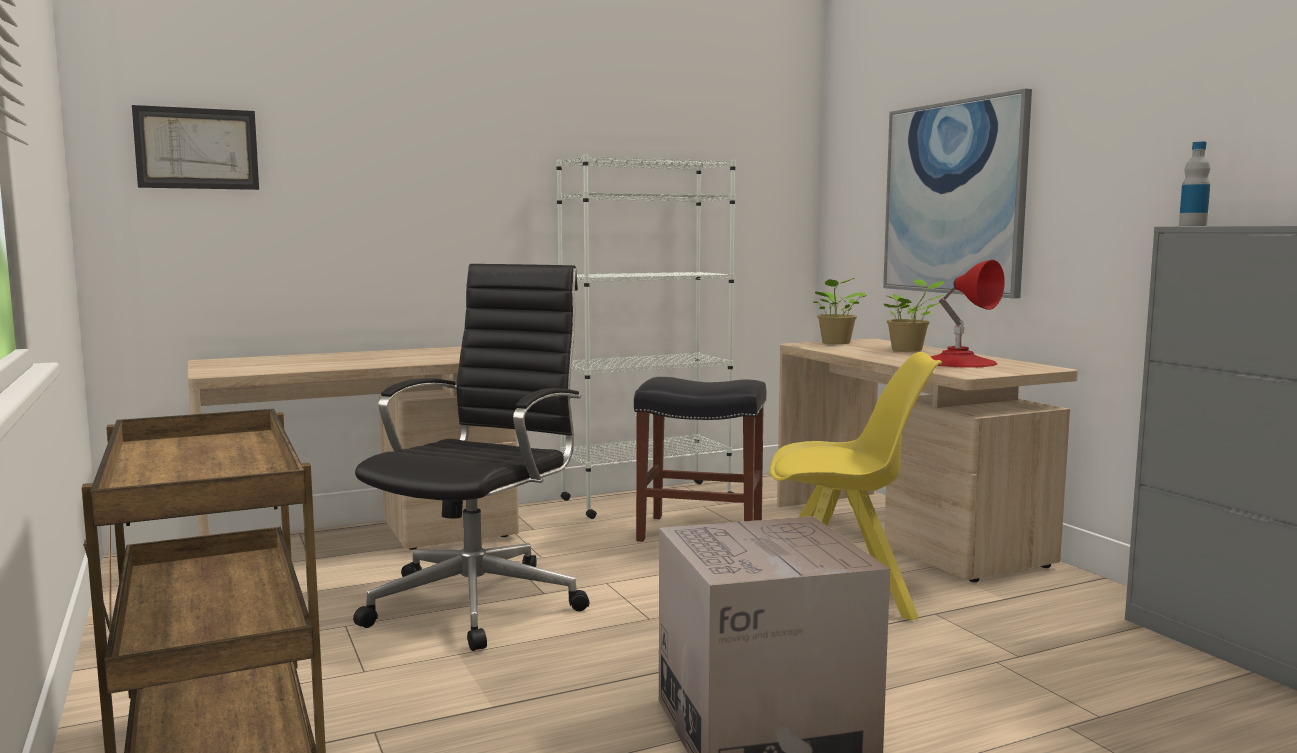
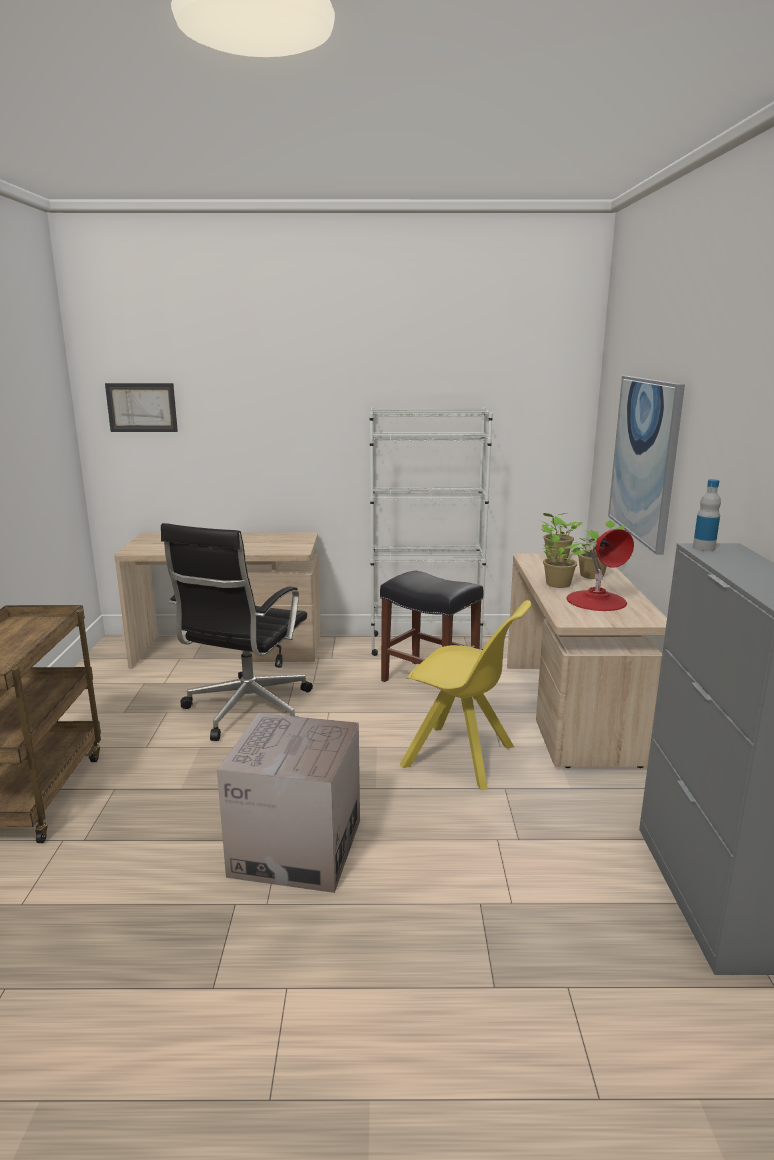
camera: 25 degrees right, 10 degrees up
black office chair [353,264,589,651] -> black office chair turned 150 degrees clockwise [161,523,313,741]
none -> potted plant [542,524,586,588]

